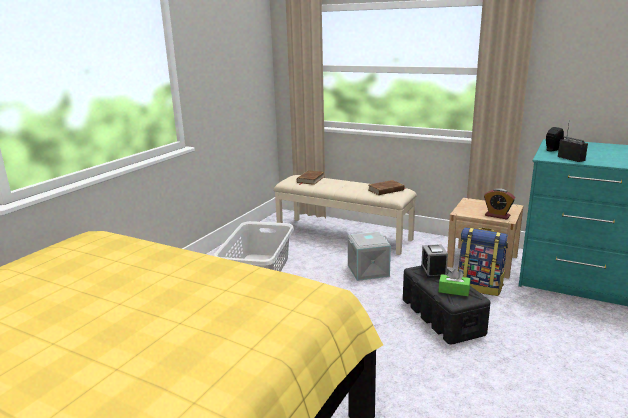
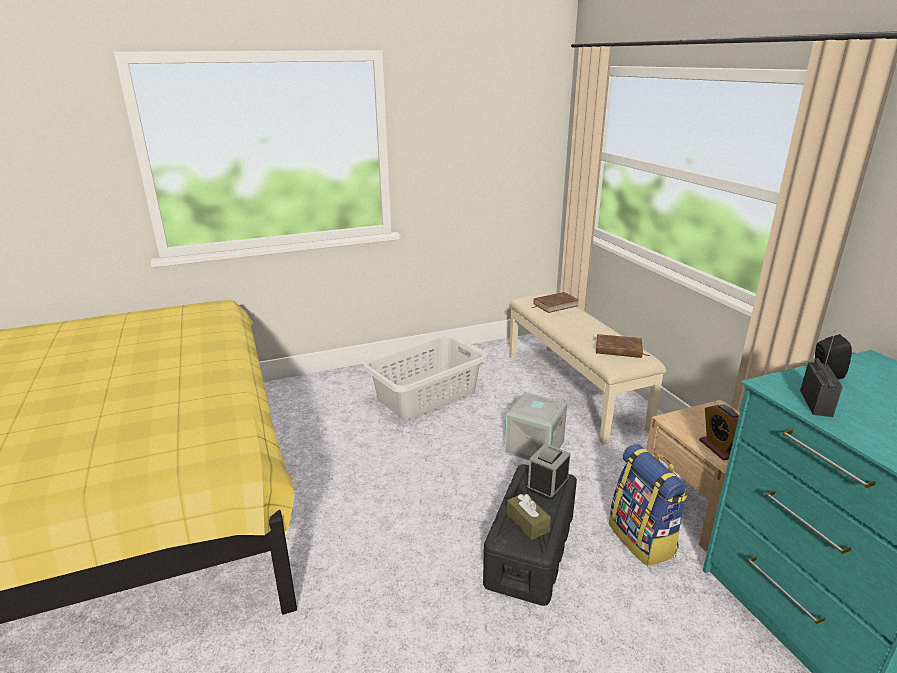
camera: 40 degrees right, 5 degrees up
green tissue box [439,269,470,296] -> brown tissue box [507,493,551,540]

